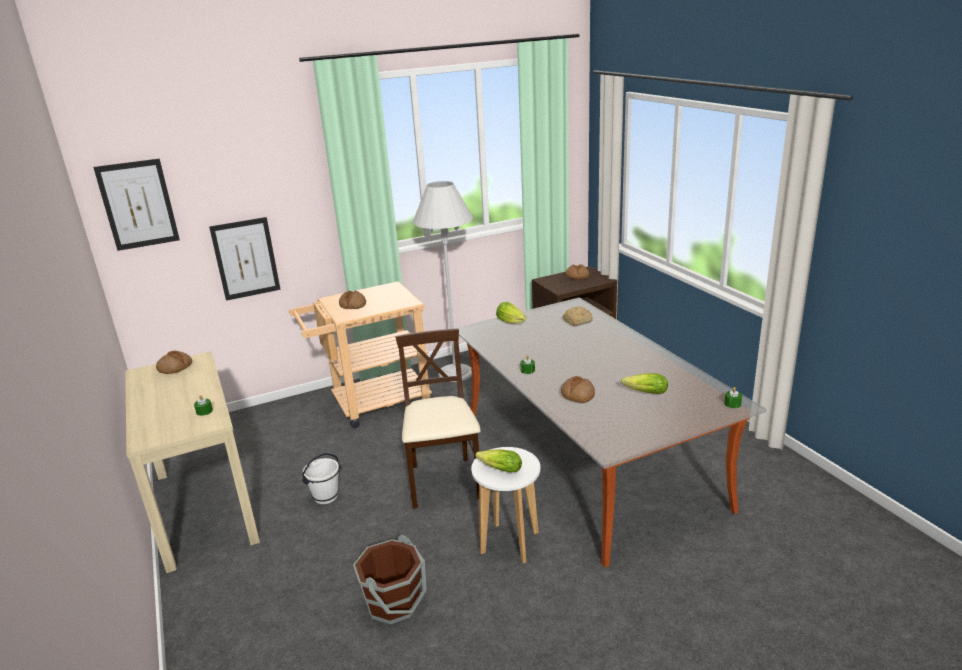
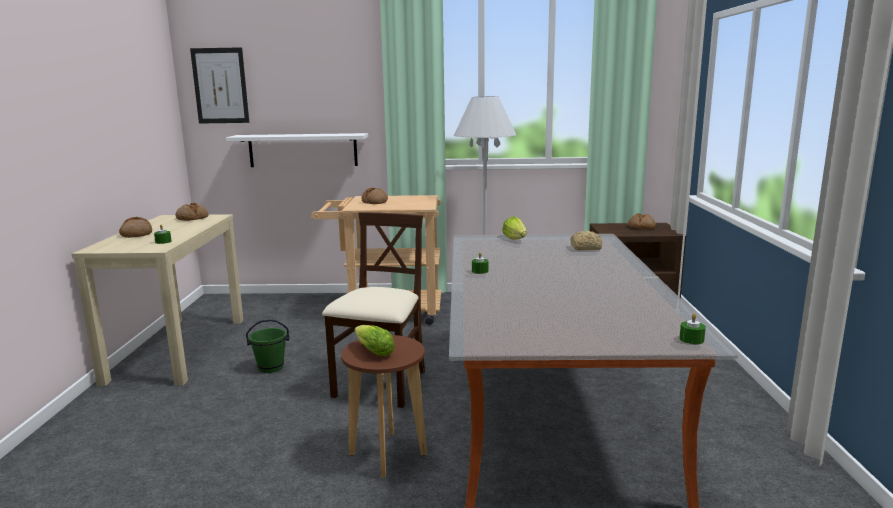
camera: 25 degrees right, 10 degrees down
picture [209,217,281,301] -> white shelf [226,133,368,167]
white bucket [302,453,341,504] -> green bucket [246,319,290,373]
brown bucket [353,535,427,624] -> none
white stool [471,447,540,563] -> brown stool [341,335,427,478]
bread [561,376,595,403] -> bread moved to [119,217,152,238]
lettuce [621,373,668,394] -> none

